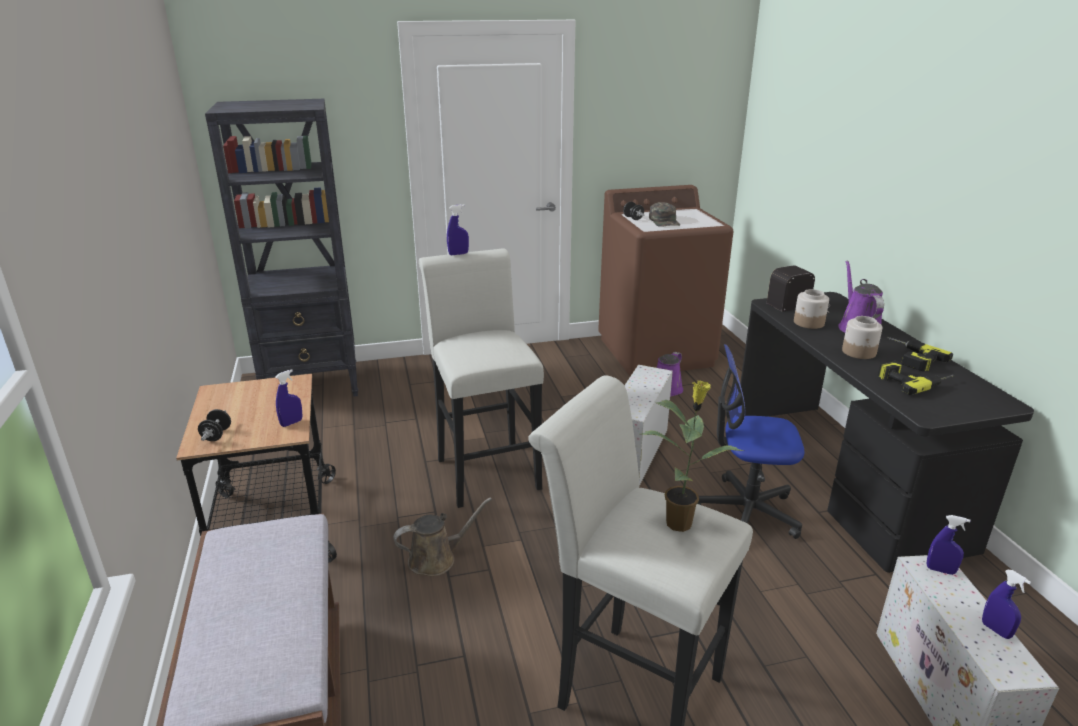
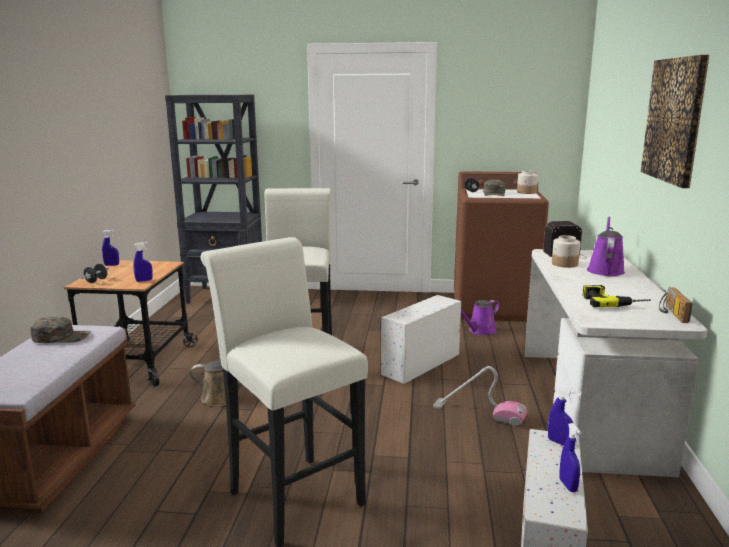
camera: 20 degrees right, 10 degrees down
blue spray bottle [447,204,469,255] -> blue spray bottle moved to [102,230,119,266]
potted plant [641,381,744,532] -> none
office chair [697,344,804,539] -> vacuum cleaner [433,366,527,426]
black desk [740,292,1034,573] -> white desk [524,249,708,477]
jar [842,316,882,359] -> jar moved to [517,170,538,194]
power drill [887,337,953,372] -> none
none -> green cap [31,317,91,343]
none -> picture [641,55,709,188]
none -> radio [659,287,693,323]

